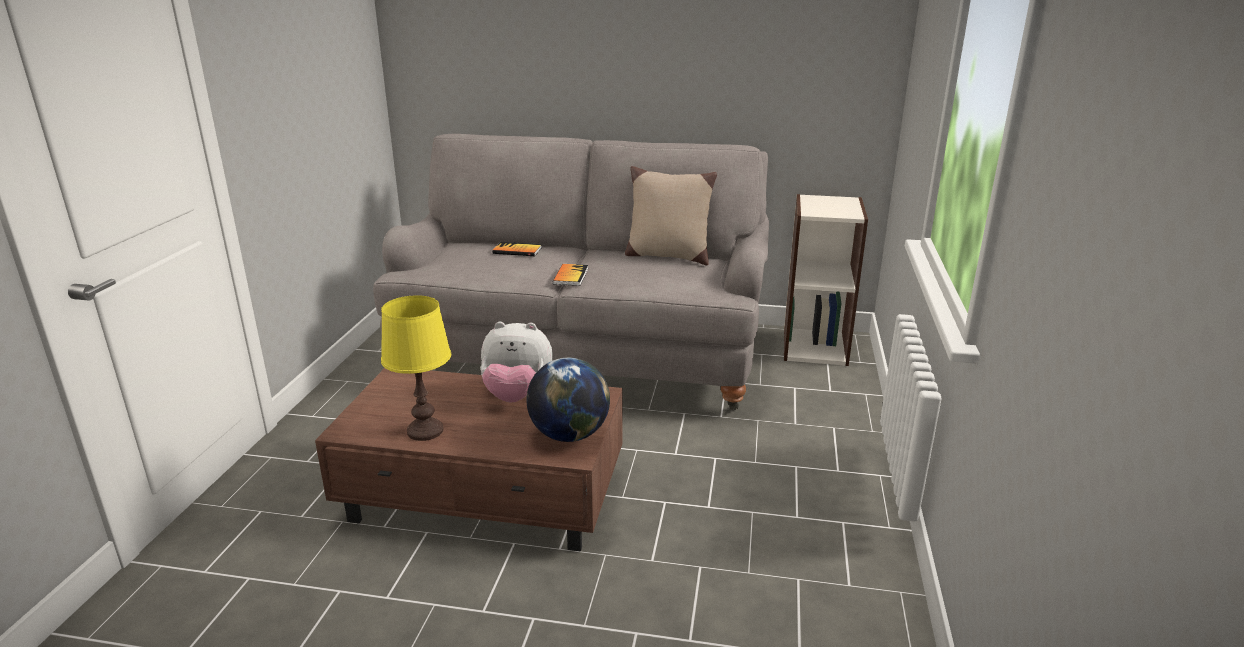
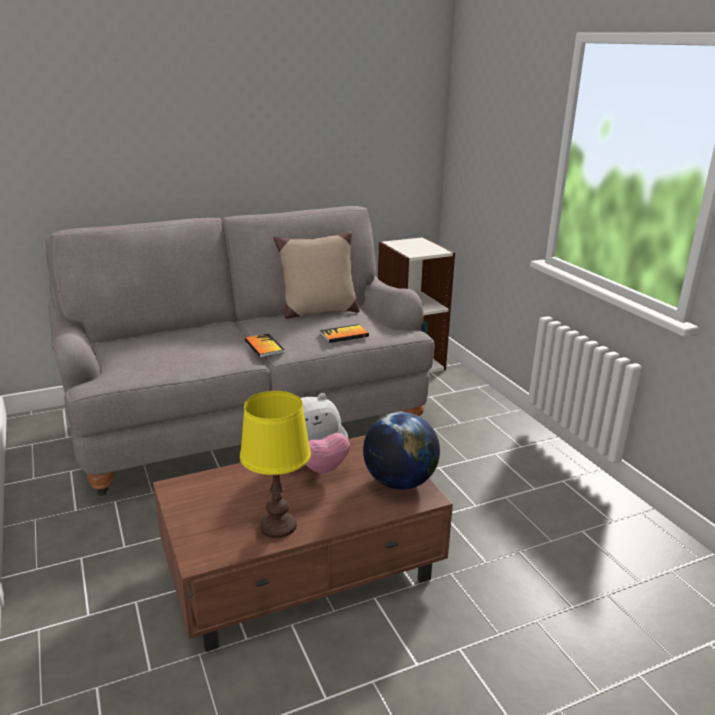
camera: 35 degrees left, 0 degrees up
book [492,242,542,256] -> book moved to [320,324,369,343]

